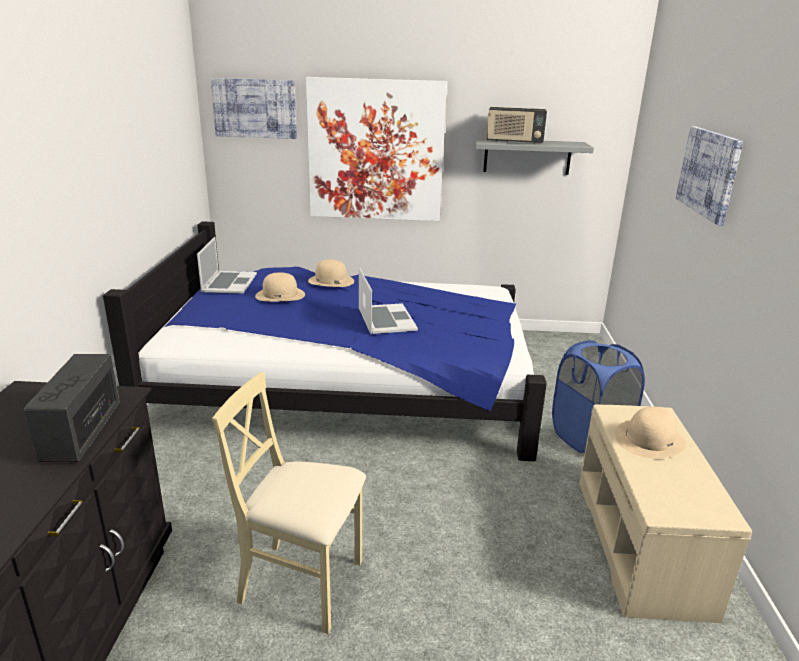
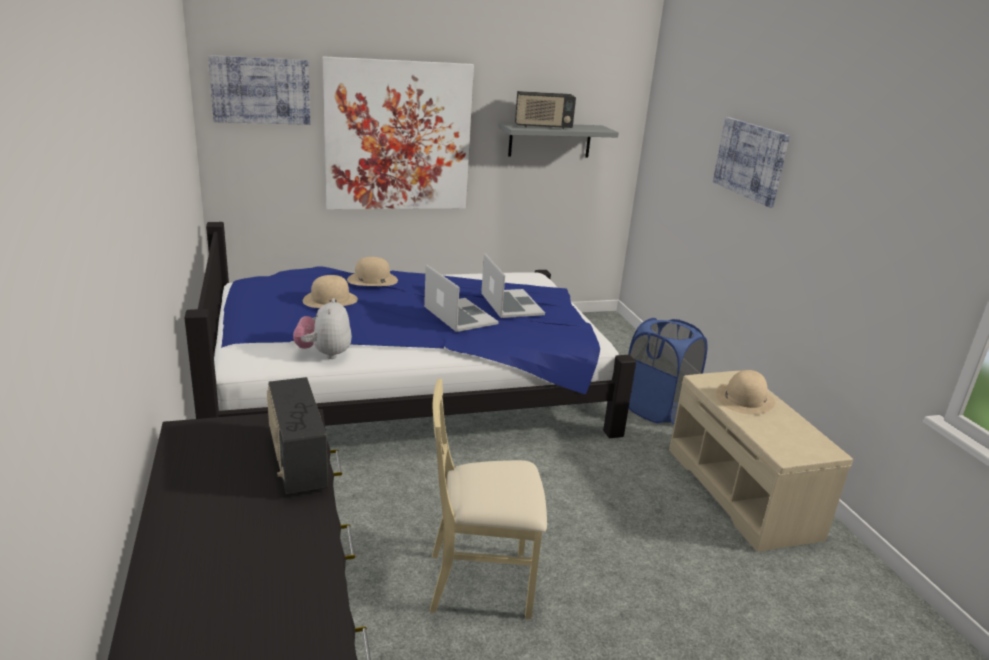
camera: 20 degrees left, 0 degrees up
laptop [197,237,257,294] -> laptop moved to [481,253,545,318]
none -> plush toy [293,298,352,359]

